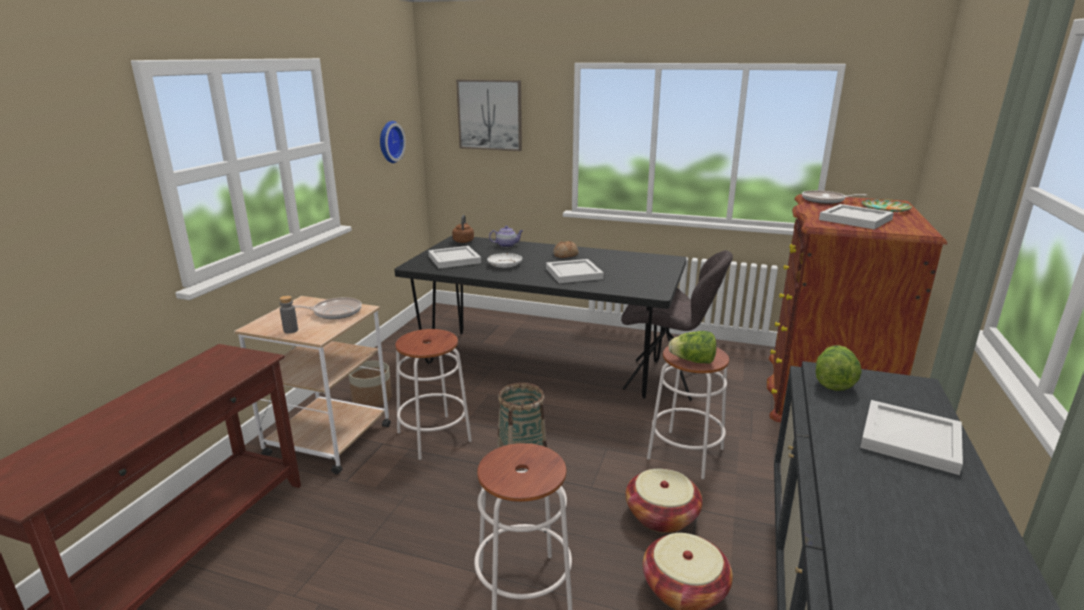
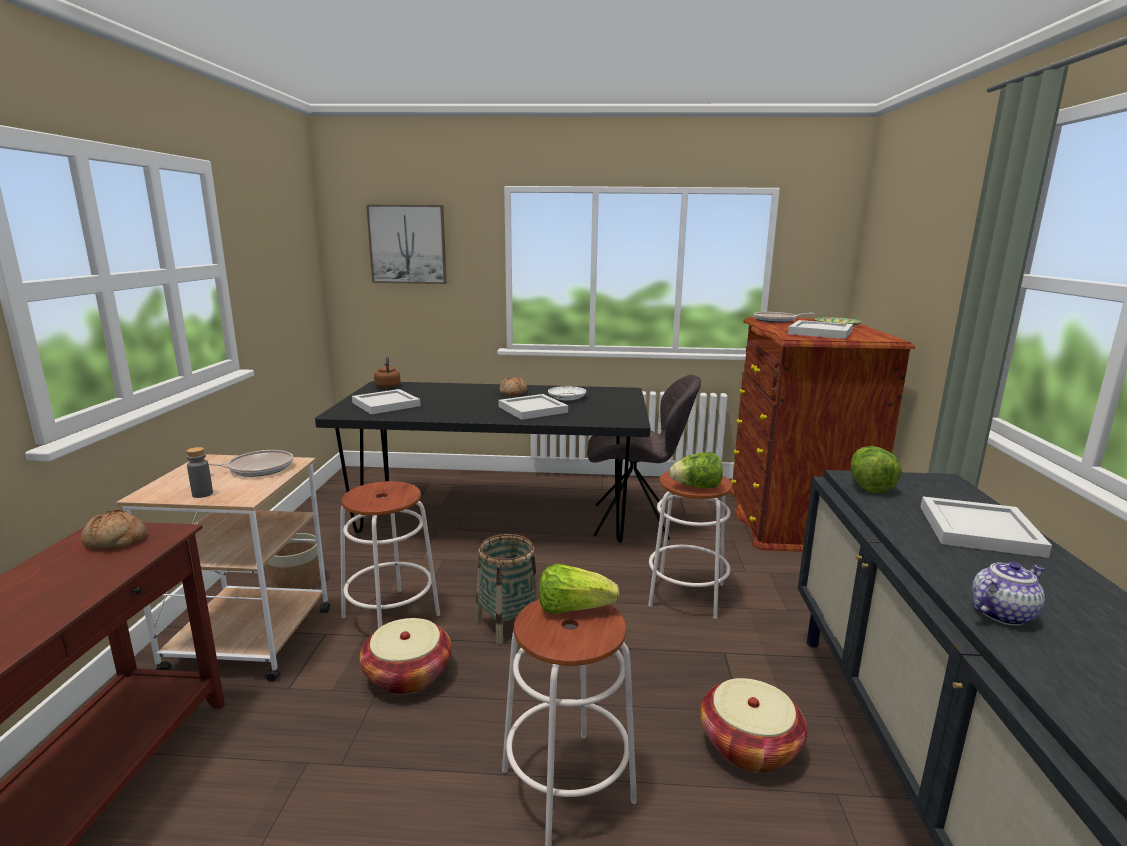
camera: 15 degrees left, 5 degrees down
wall clock [380,121,406,163] -> none
white plate [487,253,522,268] -> white plate moved to [548,386,586,400]
teapot [489,226,523,248] -> teapot moved to [972,561,1045,626]
basket [626,468,703,533] -> basket moved to [359,618,452,695]
none -> bread [81,509,146,549]
none -> lettuce [539,564,619,614]

